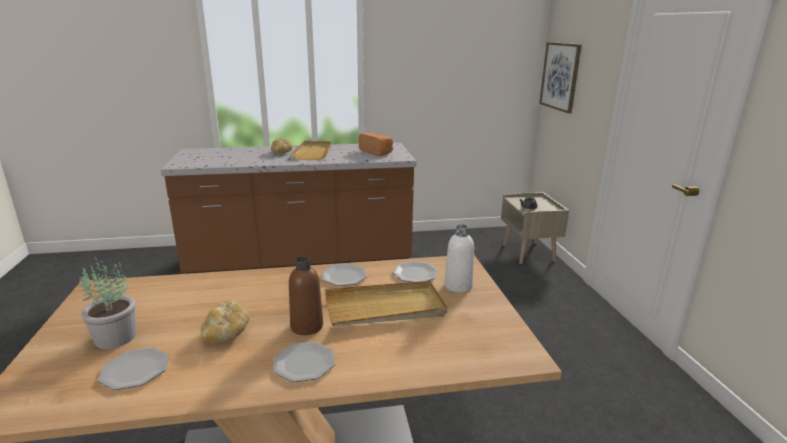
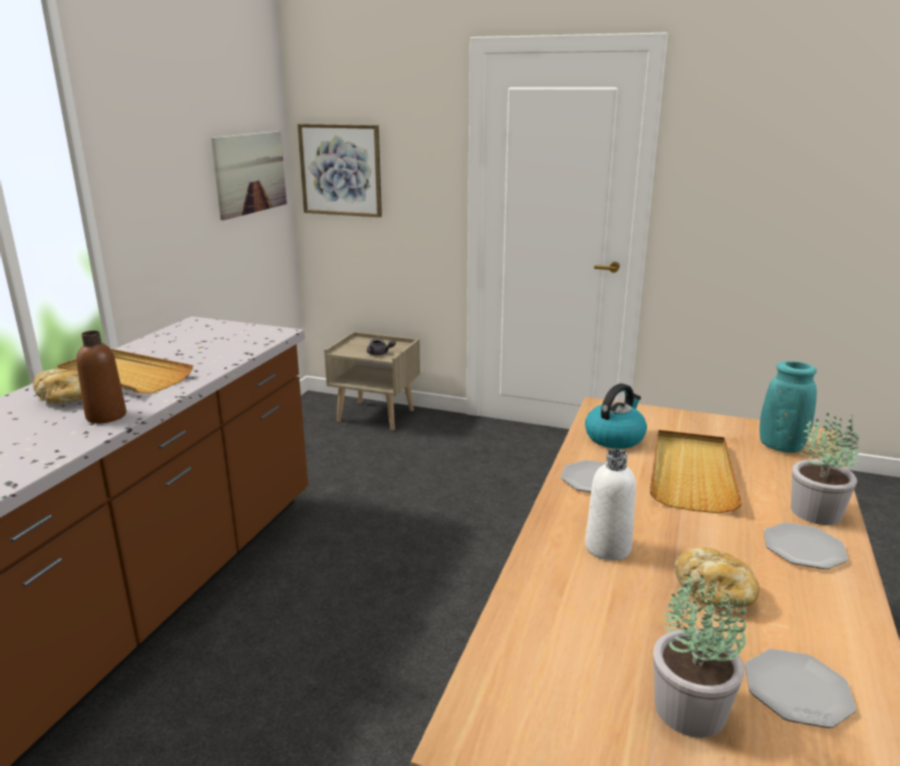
camera: 60 degrees left, 0 degrees up
brown bottle [289,256,323,335] -> brown bottle moved to [76,331,126,423]
bread [359,133,393,156] -> none
plate [393,261,438,282] -> kettle [585,383,647,449]
white bottle [444,224,474,293] -> white bottle moved to [585,449,636,561]
none -> picture [211,131,287,220]
none -> turquoise vase [760,361,817,453]
none -> potted plant [791,413,860,525]

